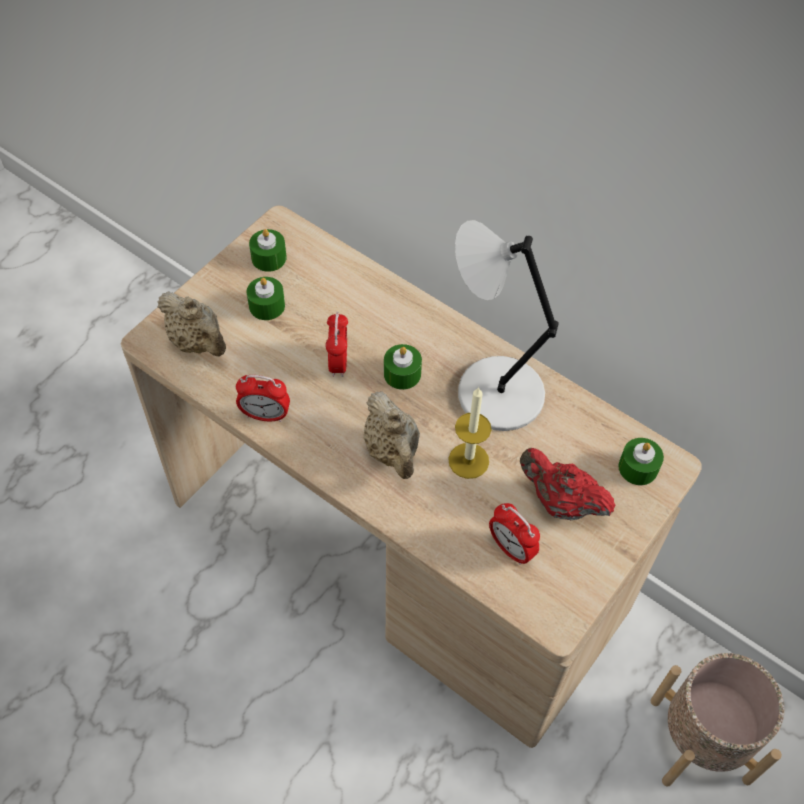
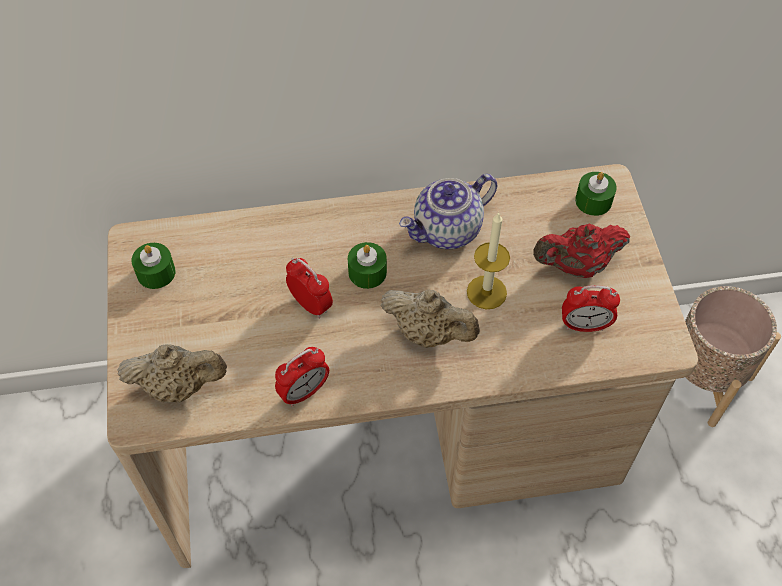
camera: 45 degrees left, 0 degrees up
green candle [247,277,285,320] -> none
grey table lamp [455,220,559,431] -> teapot [399,174,497,249]

